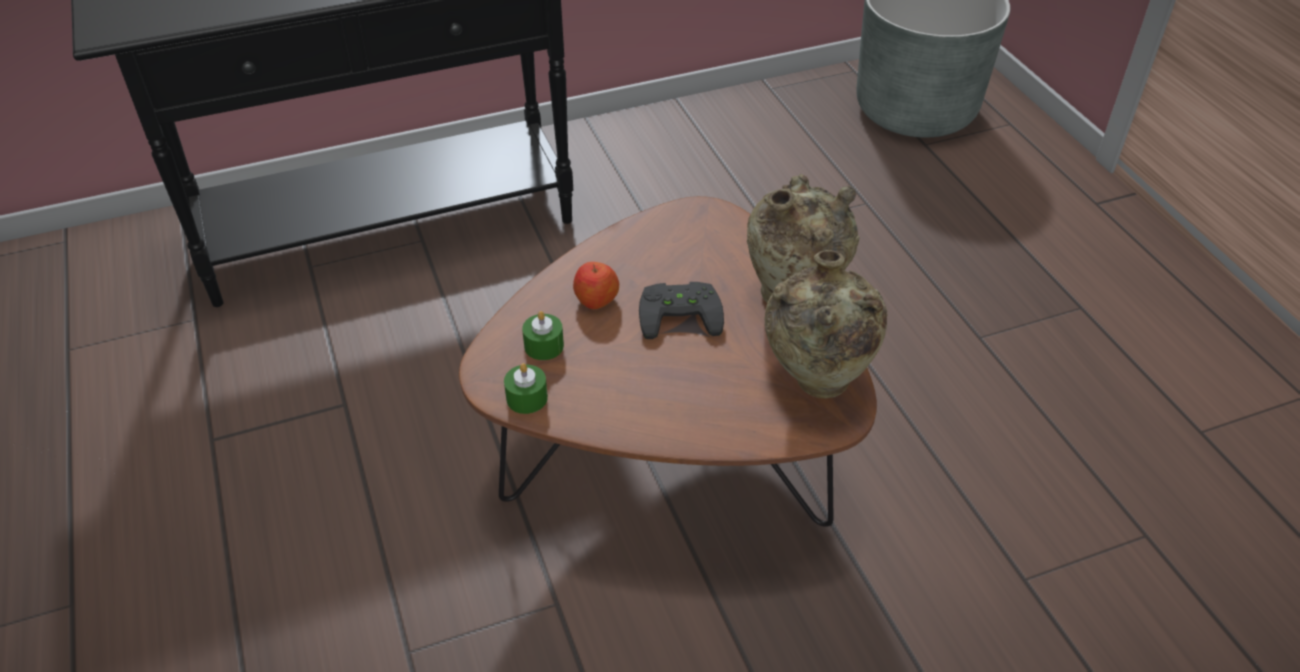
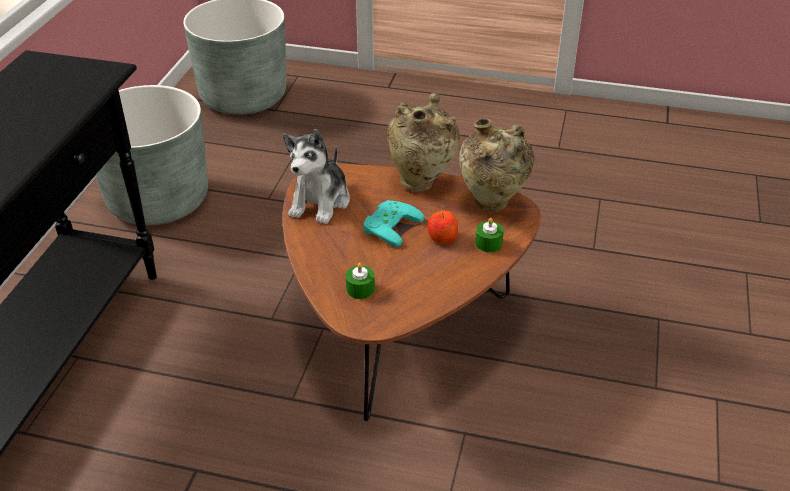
camera: 55 degrees left, 5 degrees down
green candle [504,363,548,414] -> green candle moved to [475,218,504,252]
apple [573,262,619,309] -> apple moved to [427,210,458,244]
black game controller [639,282,724,339] -> turquoise game controller [363,200,425,247]
none -> grey planter [96,85,208,225]
none -> plush toy [283,129,350,224]

